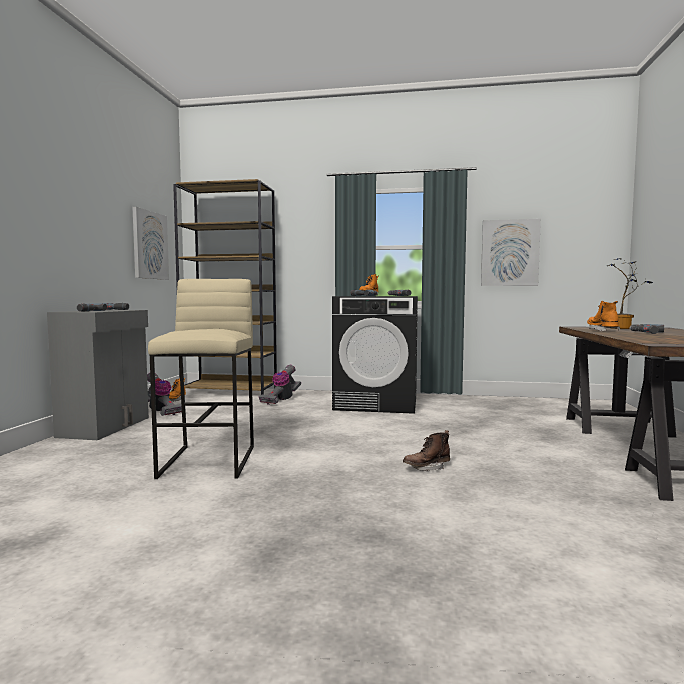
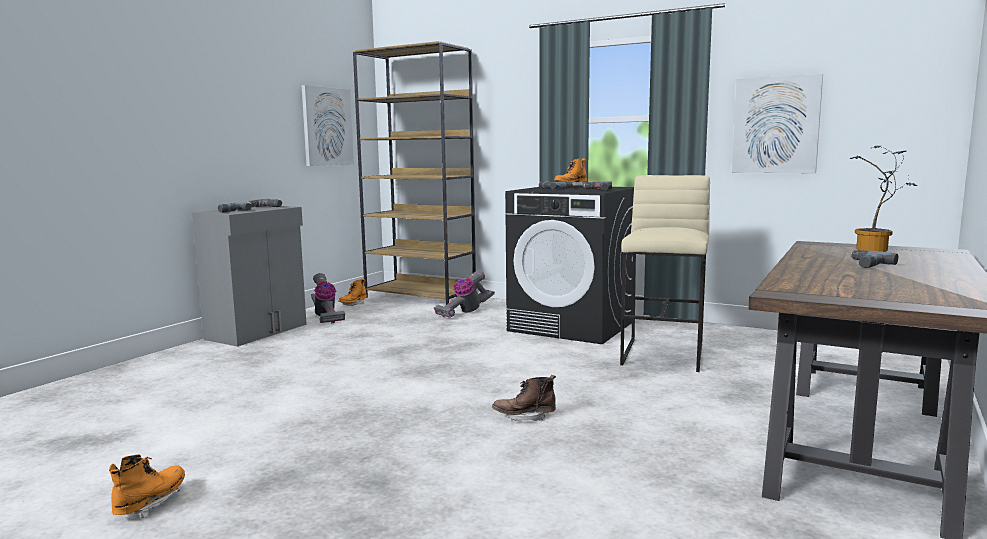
camera: 20 degrees right, 5 degrees up
beige stool [148,279,254,479] -> beige stool moved to [620,175,710,372]
orange boot [587,301,620,331] -> orange boot moved to [109,454,185,518]

